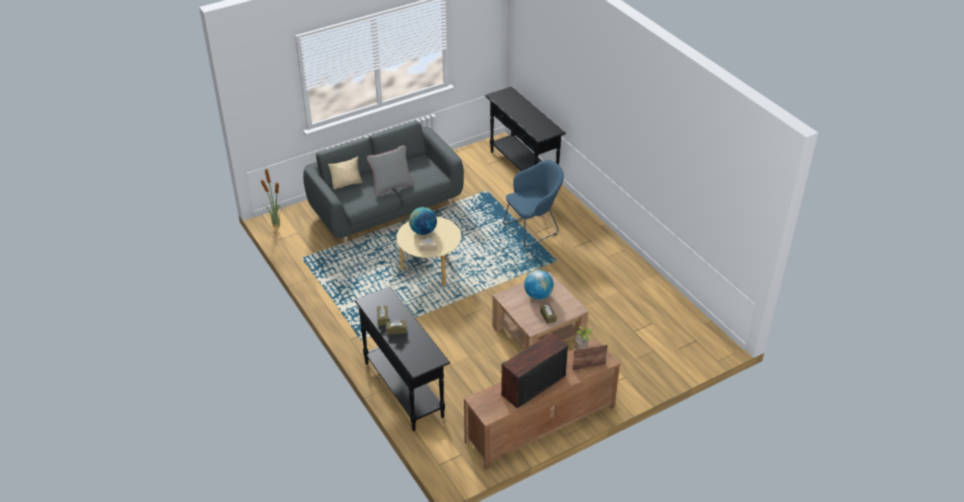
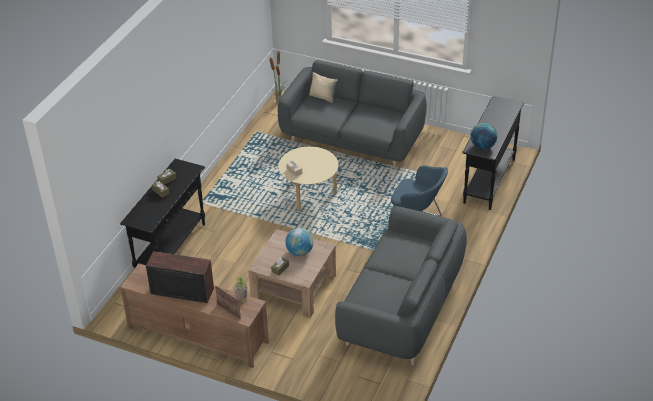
camera: 55 degrees right, 0 degrees up
grey pillow [367,145,413,197] -> none
globe [409,207,437,235] -> globe moved to [470,123,497,150]
none -> grey sofa [335,206,467,366]

